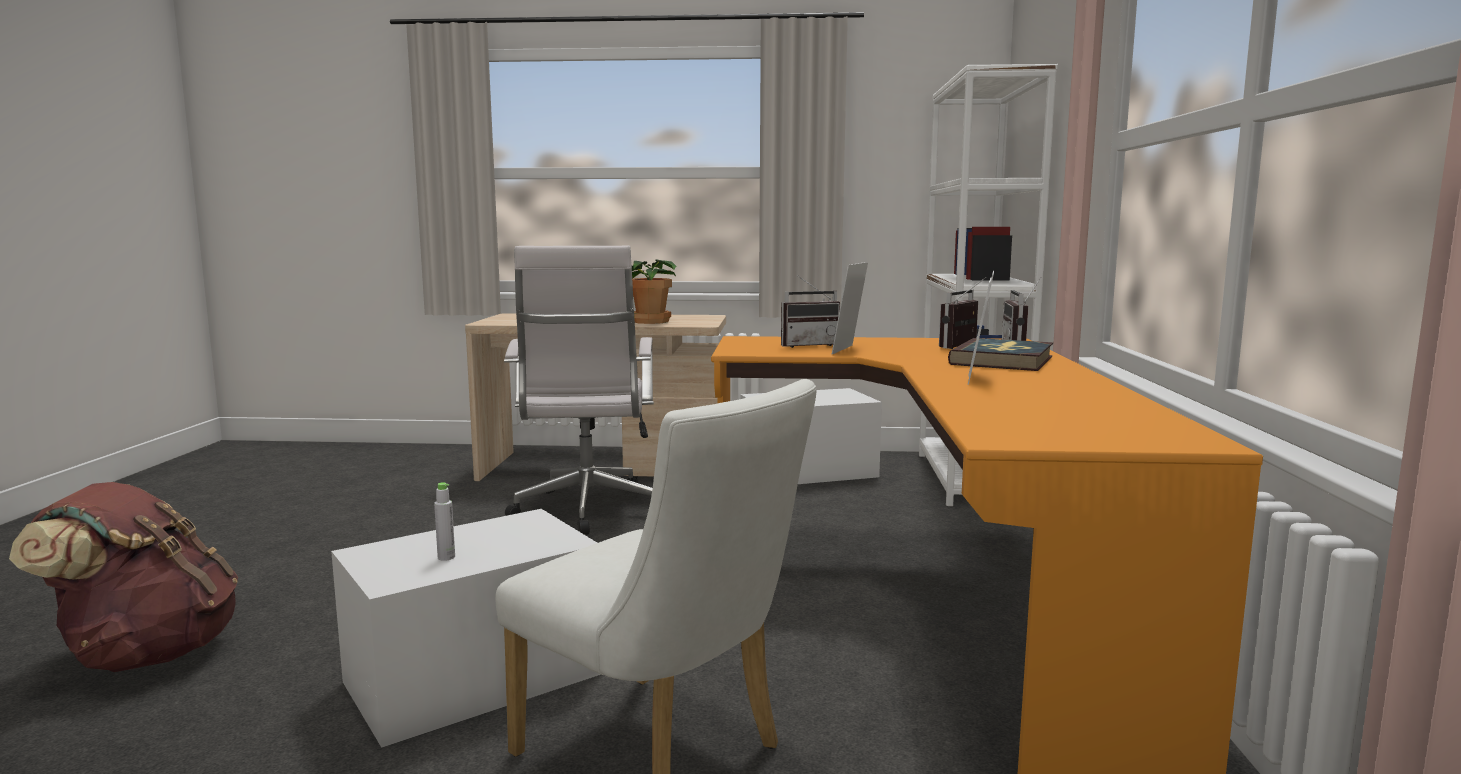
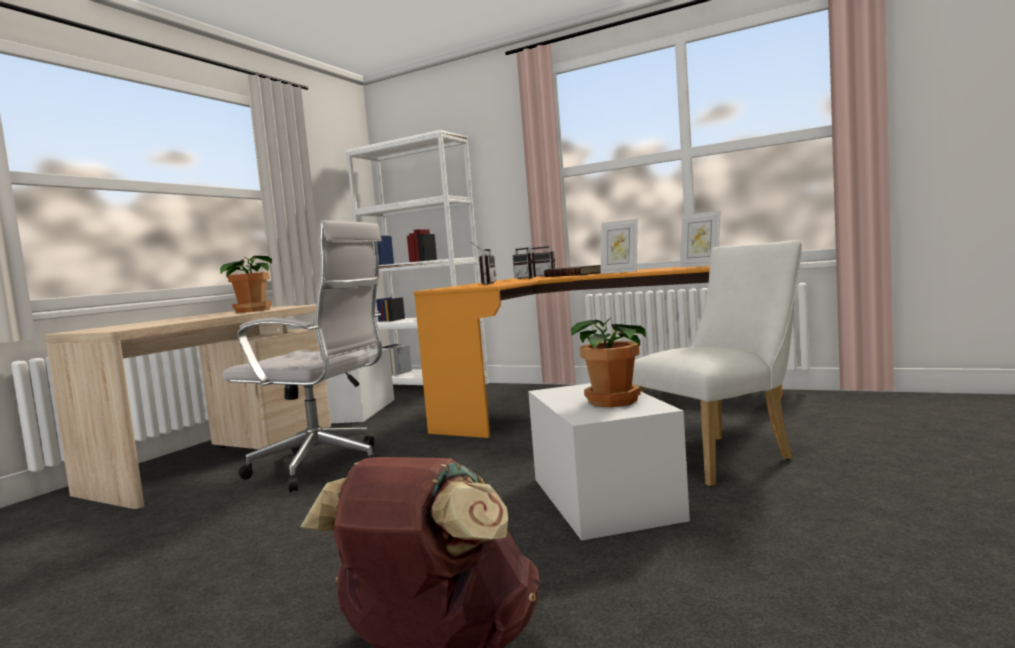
camera: 65 degrees left, 5 degrees down
grey bottle [434,482,455,561] -> potted plant [571,318,646,407]
picture frame [832,262,868,354] -> picture frame moved to [680,211,720,268]

